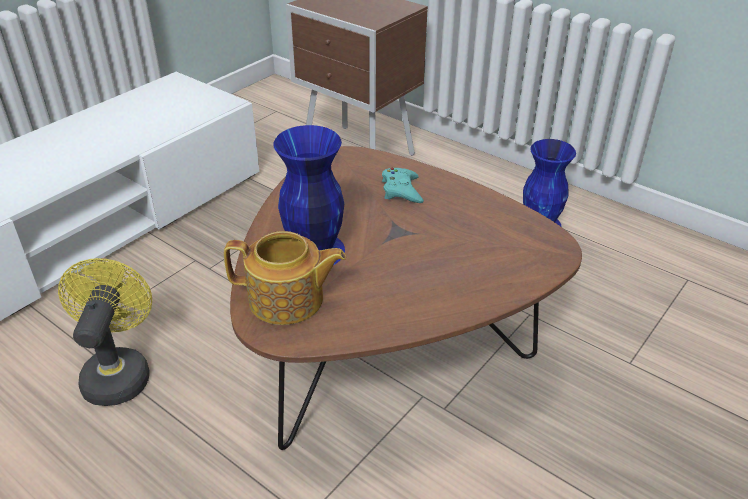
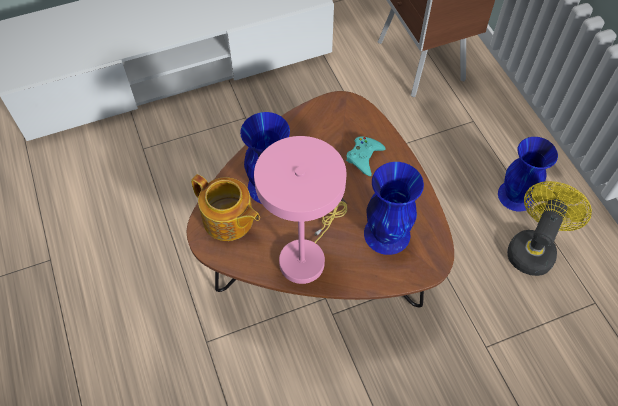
camera: 30 degrees right, 20 degrees up
yellow fan [58,258,152,406] -> yellow fan moved to [507,181,592,276]
none -> pink table lamp [254,136,347,284]
none -> blue vase [364,162,424,255]

